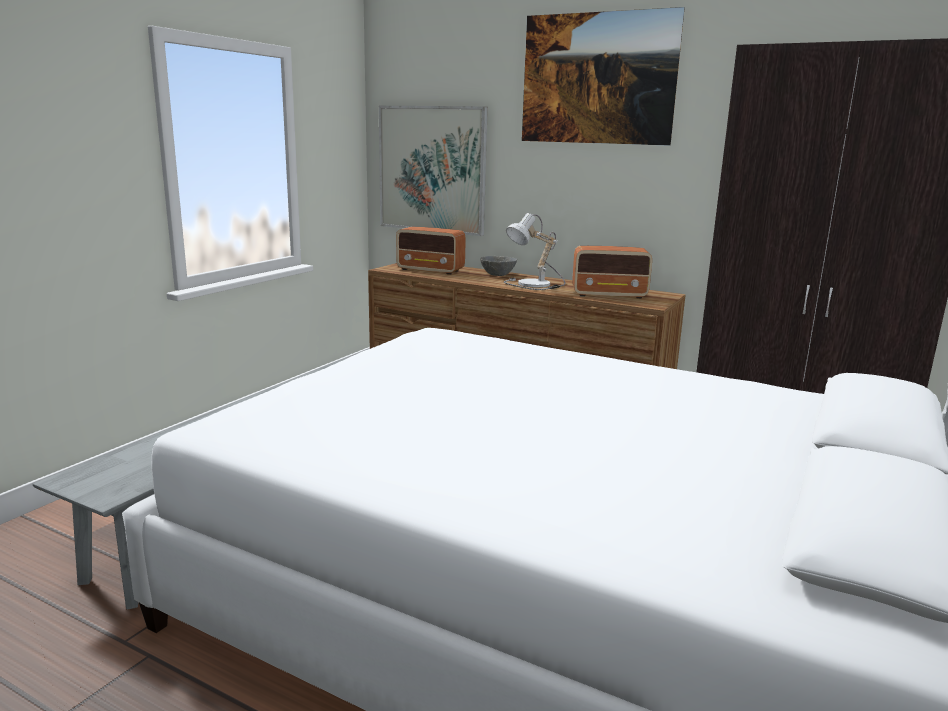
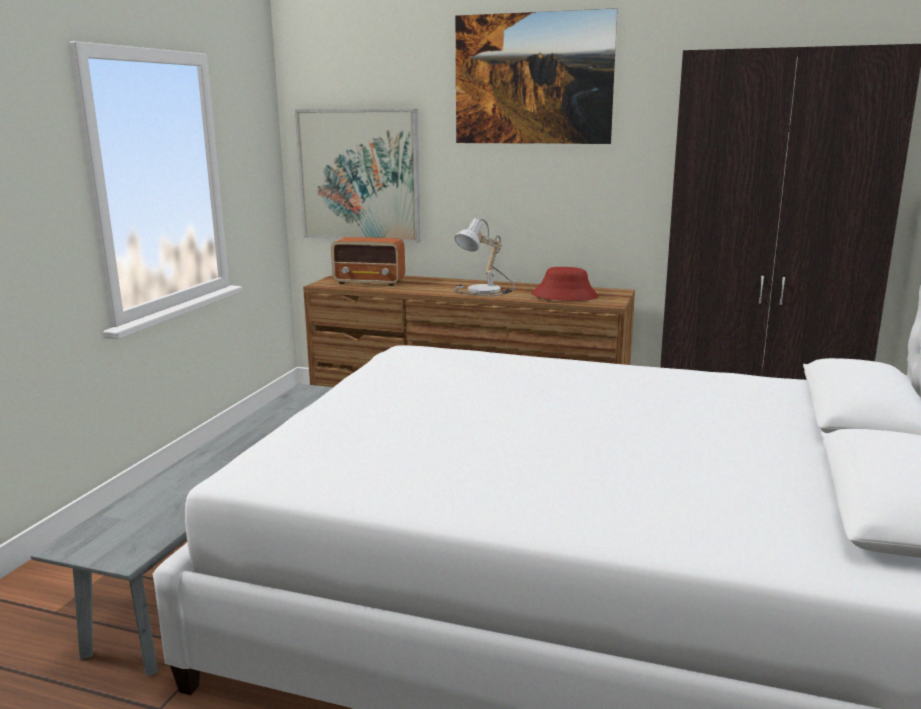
camera: 10 degrees left, 0 degrees up
grey bowl [480,256,517,276] -> none
radio [572,246,652,299] -> red hat [532,267,599,301]

